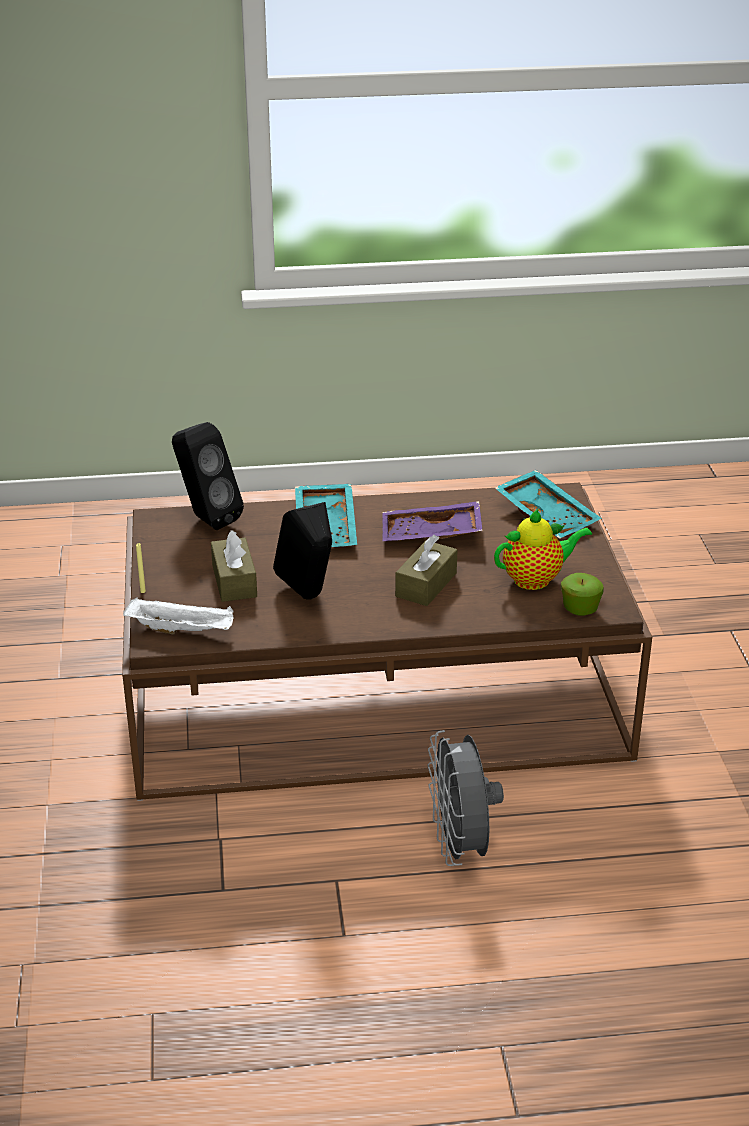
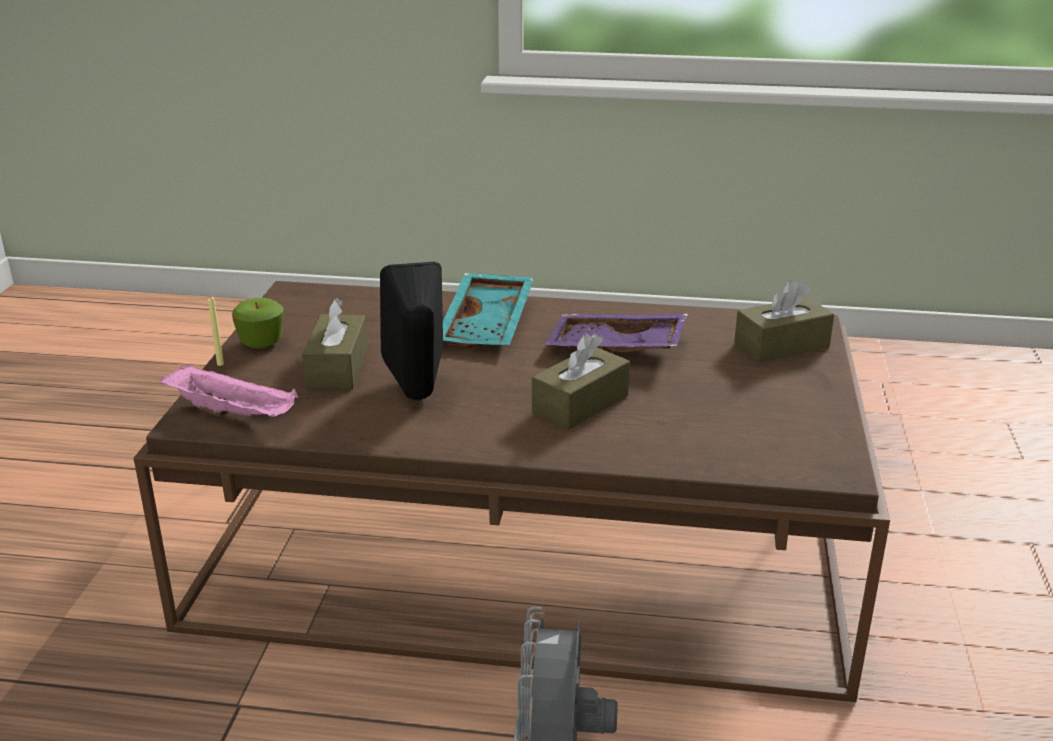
camera: 15 degrees right, 5 degrees down
white tray [123,598,234,635] -> pink tray [160,364,298,417]
black speaker [172,422,244,530] -> none
teapot [494,509,592,590] -> none
turquoise tray [495,470,602,539] -> brown tissue box [734,280,834,362]
apple [561,573,604,616] -> apple moved to [232,298,284,349]

